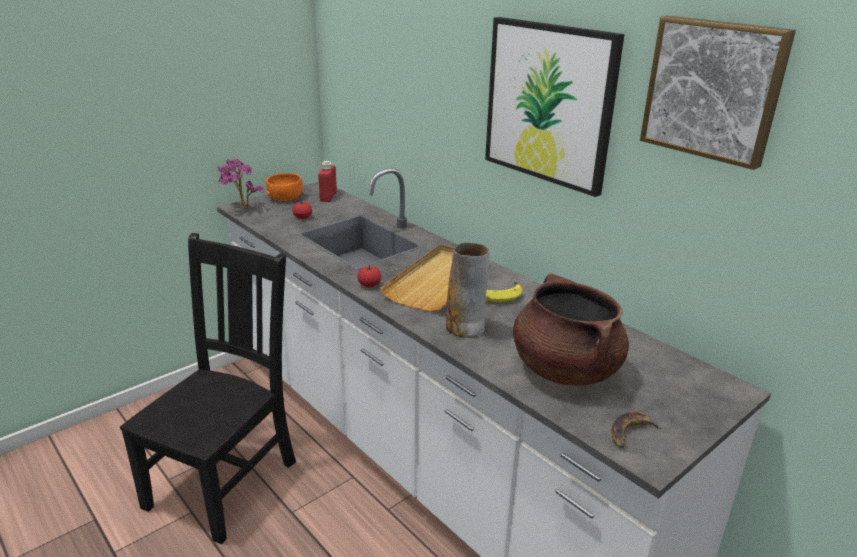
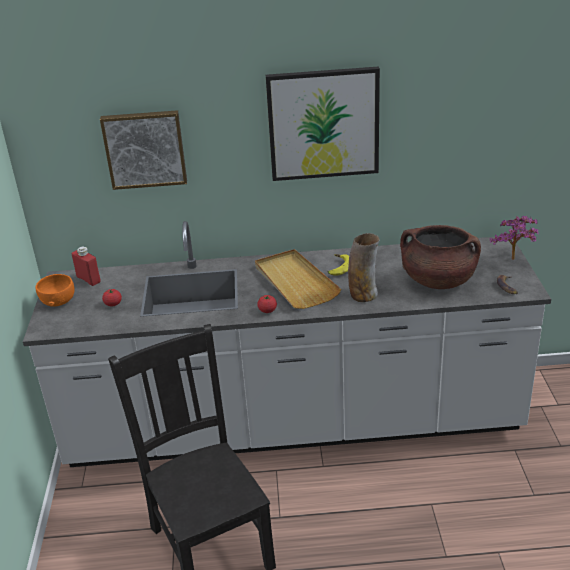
camera: 50 degrees left, 5 degrees up
potted plant [218,159,265,209] -> potted plant moved to [490,215,539,260]
picture [640,16,796,170] -> picture moved to [100,110,187,190]

